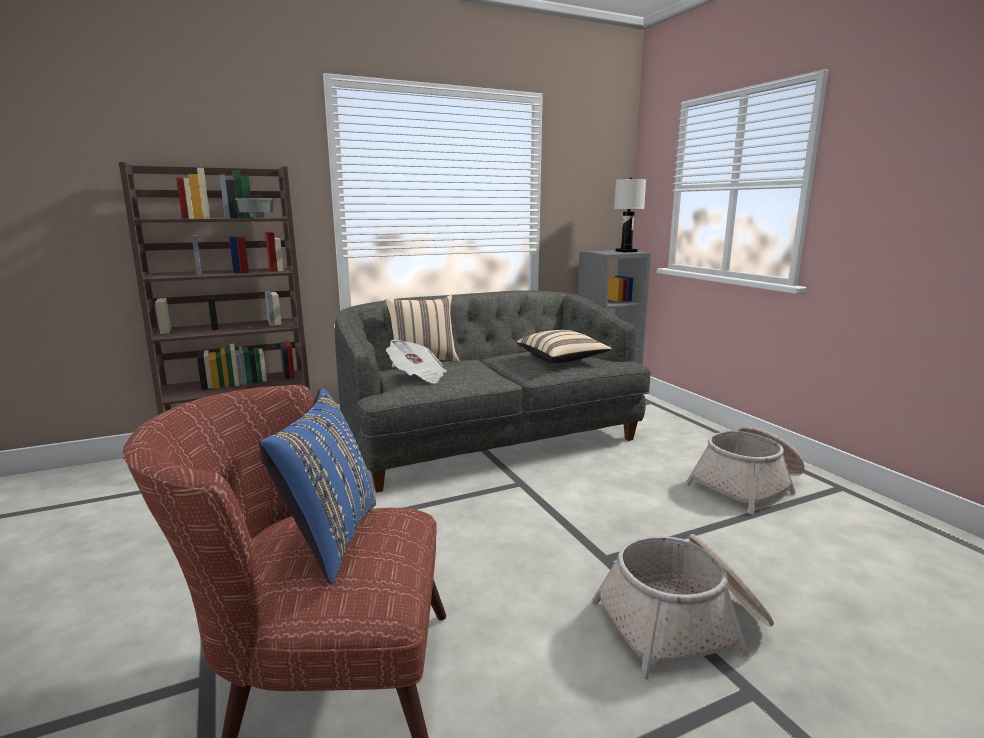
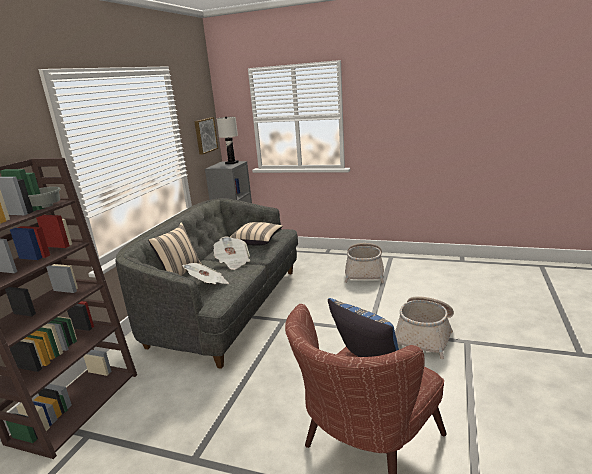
camera: 45 degrees left, 5 degrees up
none -> picture [194,117,218,155]
none -> newspaper [213,236,250,270]

